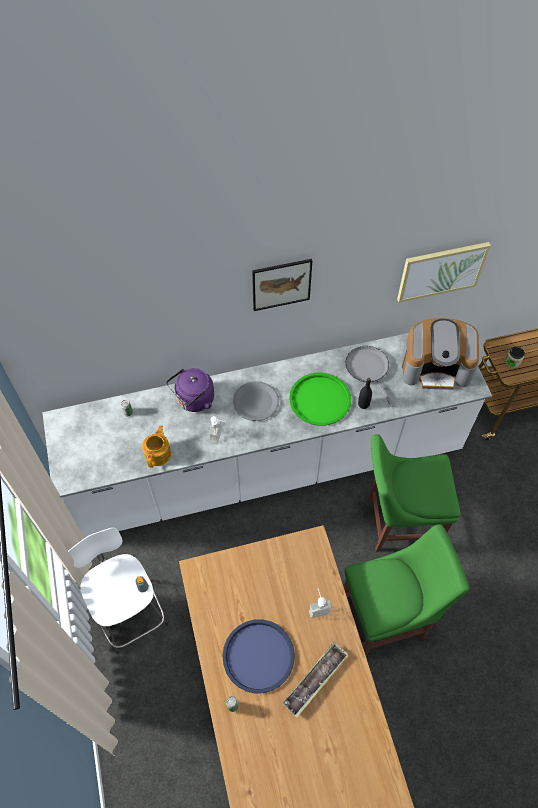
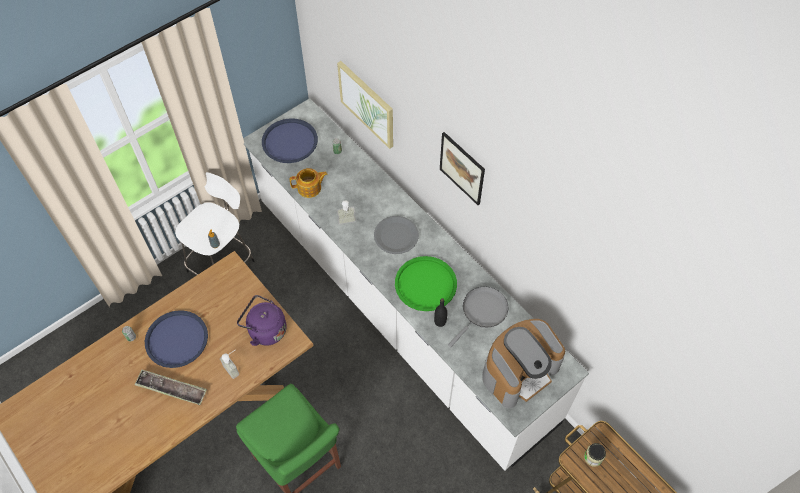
camera: 65 degrees right, 0 degrees up
purple kettle [166,368,214,412] -> purple kettle moved to [237,295,287,346]
green chair [368,434,461,552] -> none
picture [397,242,491,303] -> picture moved to [337,61,393,149]
coffee machine [401,318,479,390] -> coffee machine turned 105 degrees counterclockwise [482,319,565,408]
none -> blue tray [262,118,318,163]

